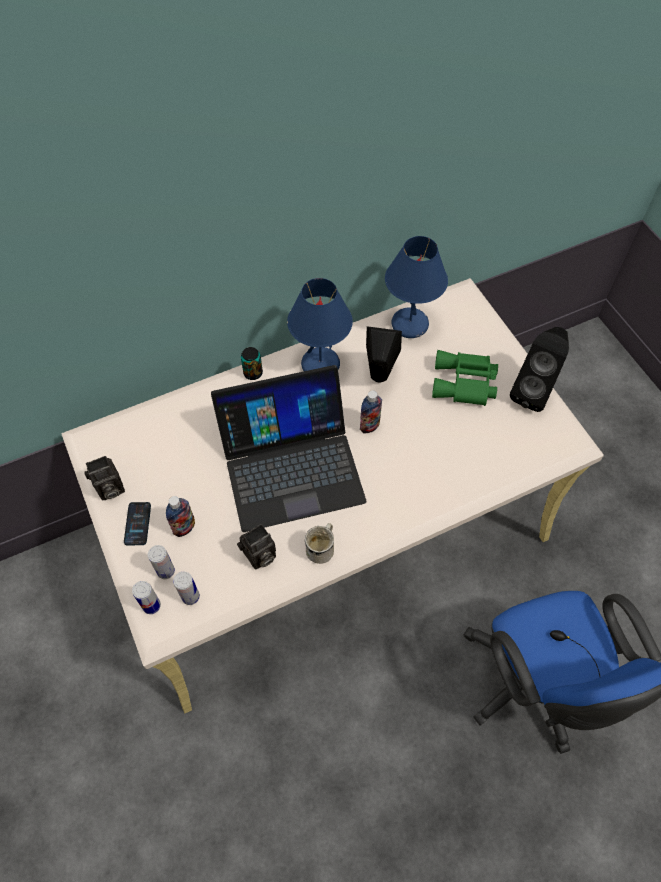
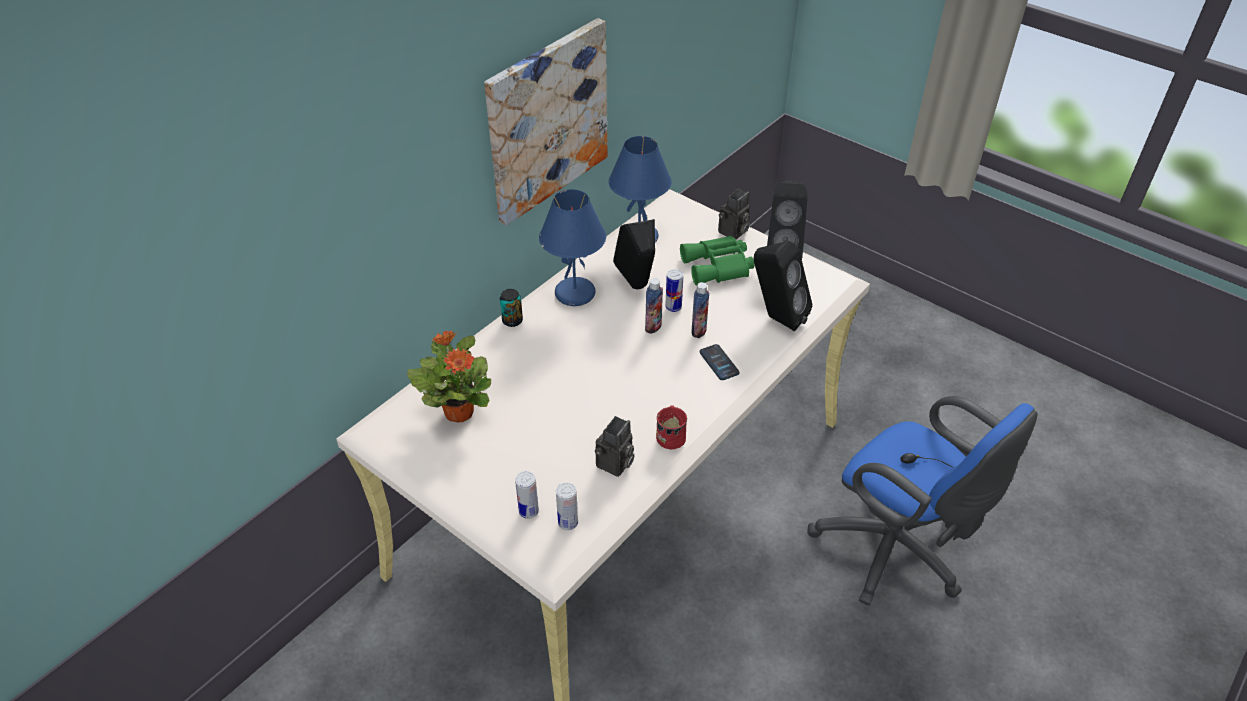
camera: 25 degrees left, 15 degrees down
camera [84,456,125,501] -> camera moved to [718,189,750,239]
phone [124,502,151,545] -> phone moved to [700,344,739,380]
can [132,581,161,614] -> can moved to [665,269,684,312]
bottle [166,496,195,537] -> bottle moved to [691,282,709,338]
laptop [211,365,366,532] -> none
white mug [305,523,334,564] -> red mug [656,405,687,449]
none -> potted plant [407,331,491,422]
none -> picture [484,18,608,226]
none -> black speaker [754,241,813,332]

